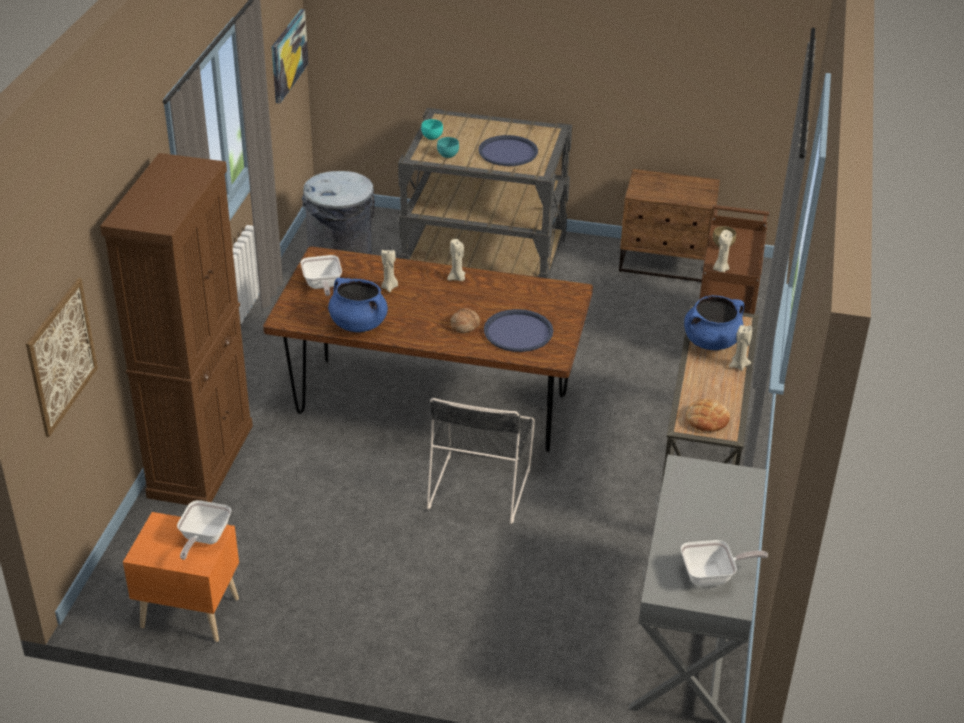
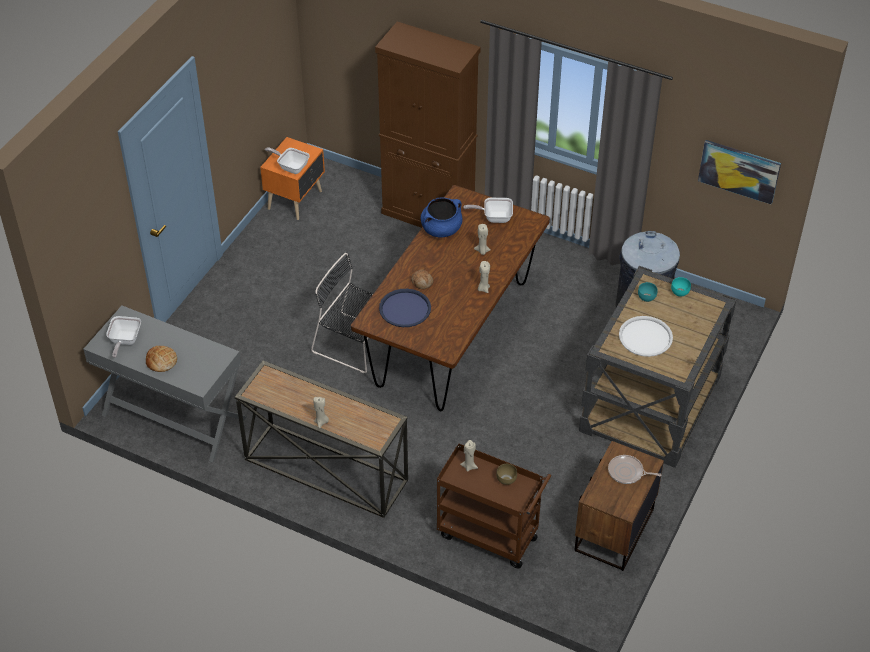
camera: 105 degrees right, 10 degrees up
picture [26,278,98,437] -> none
blue tray [478,135,538,166] -> white tray [619,316,673,357]
blue cooking pot [684,295,745,350] -> none
bread [686,399,730,432] -> bread moved to [146,346,177,372]
none -> frying pan [608,455,661,484]

